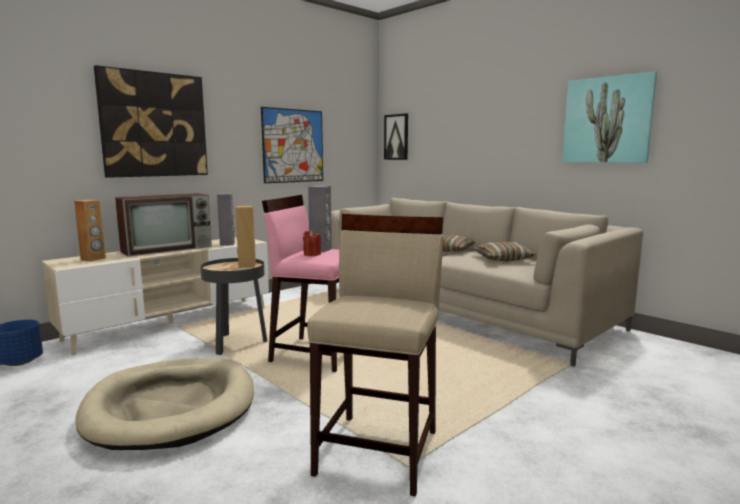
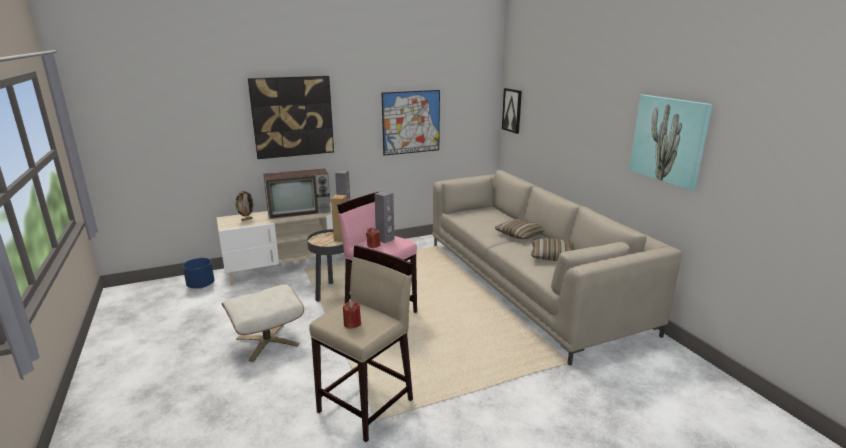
camera: 20 degrees right, 10 degrees up
brown speaker [74,200,106,261] -> picture frame [235,190,255,221]
beige dog bed [75,358,254,450] -> beige ottoman [222,284,304,362]
none -> red candle [343,301,361,328]

